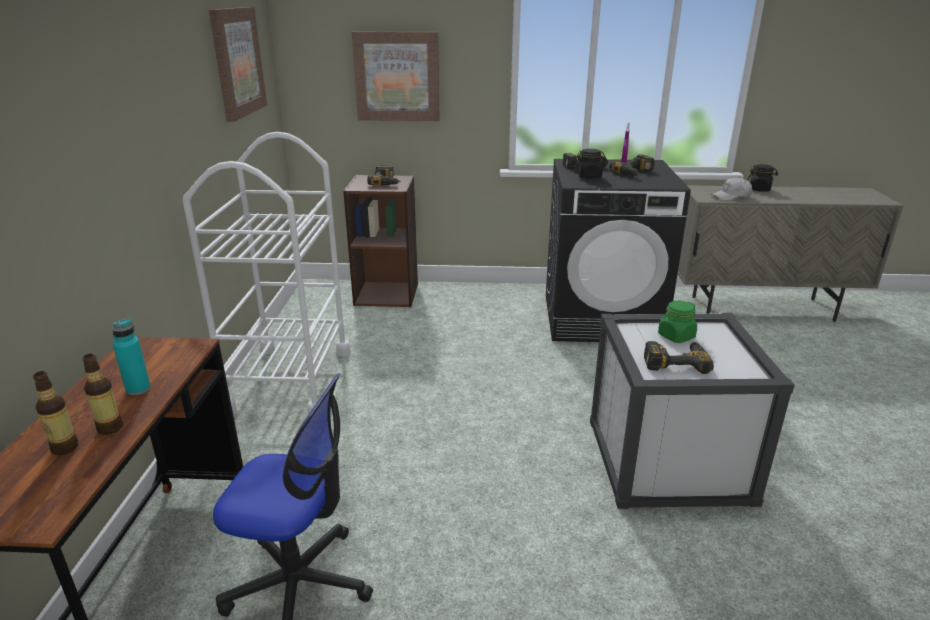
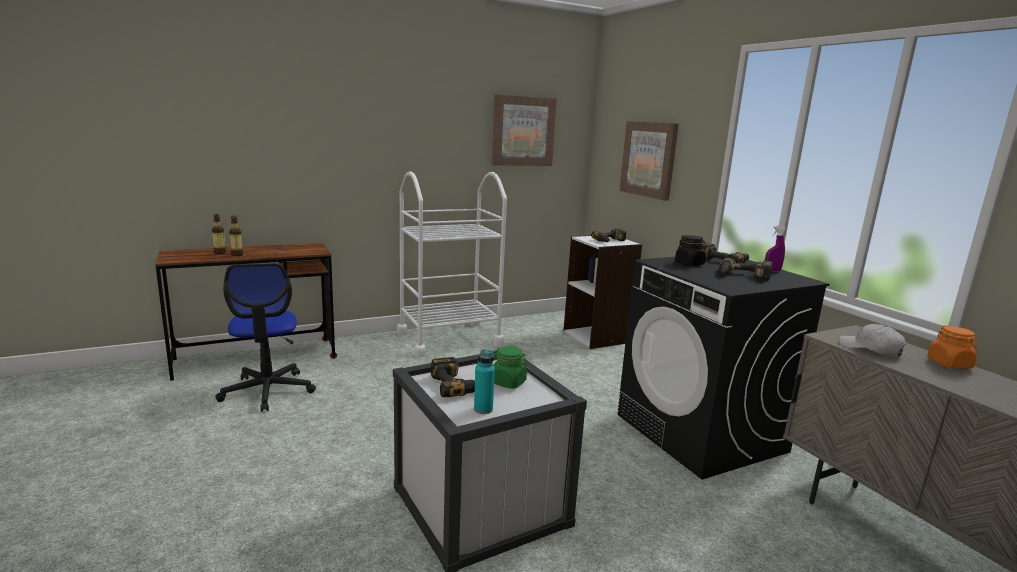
camera: 60 degrees right, 10 degrees down
turquoise bottle [113,318,151,395] -> turquoise bottle moved to [474,349,495,414]
brown bookcase [343,175,418,307] -> white bookcase [563,235,642,349]
black jar [747,164,778,192] -> orange jar [927,325,977,369]

